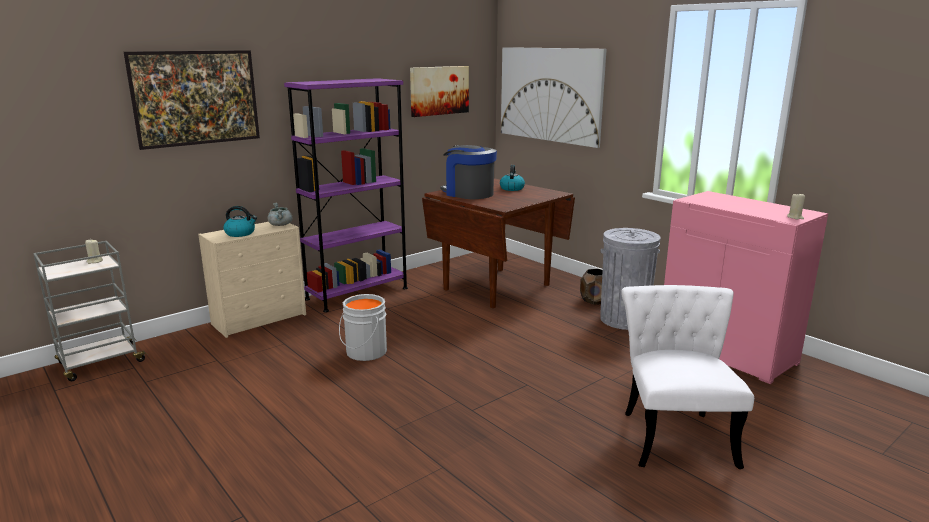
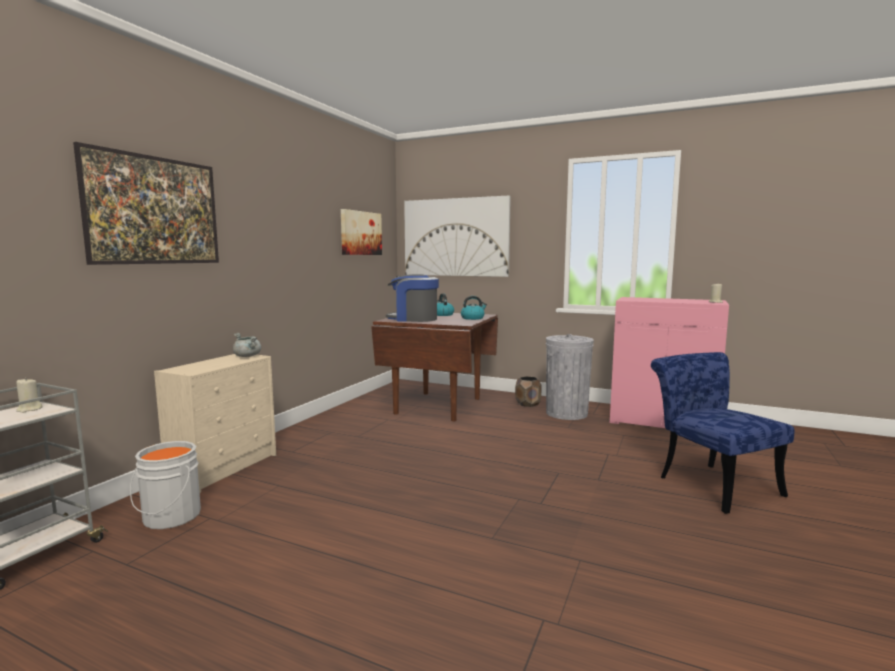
camera: 25 degrees left, 10 degrees down
kettle [224,206,257,237] -> kettle moved to [461,296,487,320]
purple bookcase [284,78,408,312] -> none
grey bucket [339,294,387,361] -> grey bucket moved to [130,441,201,529]
white chair [621,285,754,469] -> blue chair [651,352,794,514]

